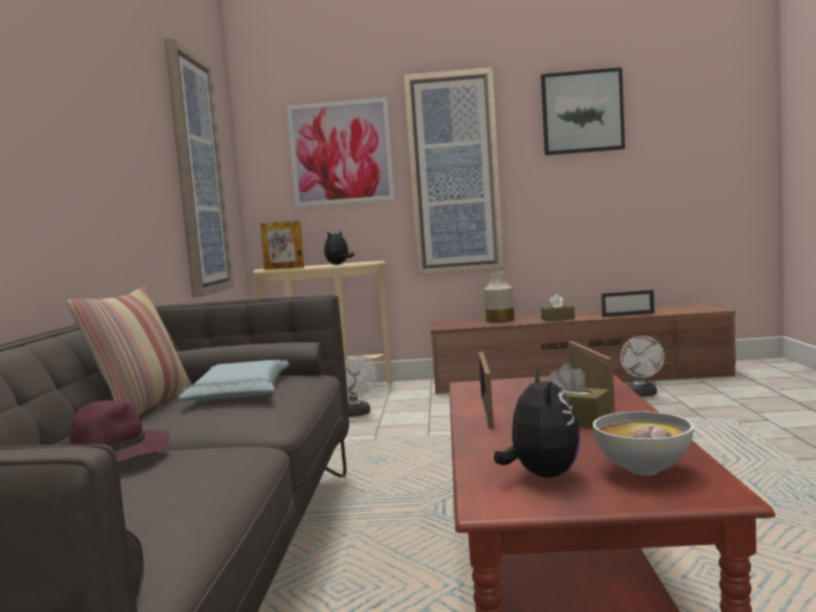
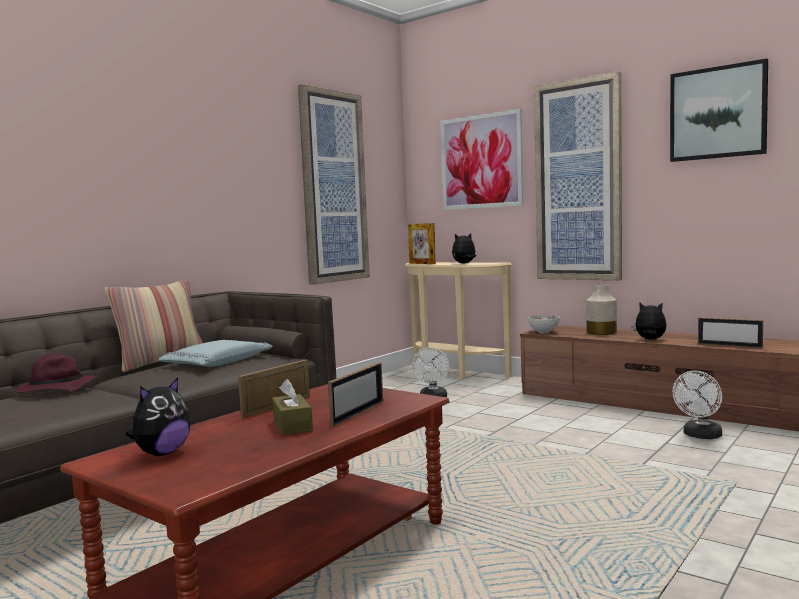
camera: 35 degrees right, 0 degrees up
brown tissue box [541,294,575,322] -> plush toy [631,302,667,339]
bowl [593,411,694,476] -> bowl moved to [528,315,560,333]

